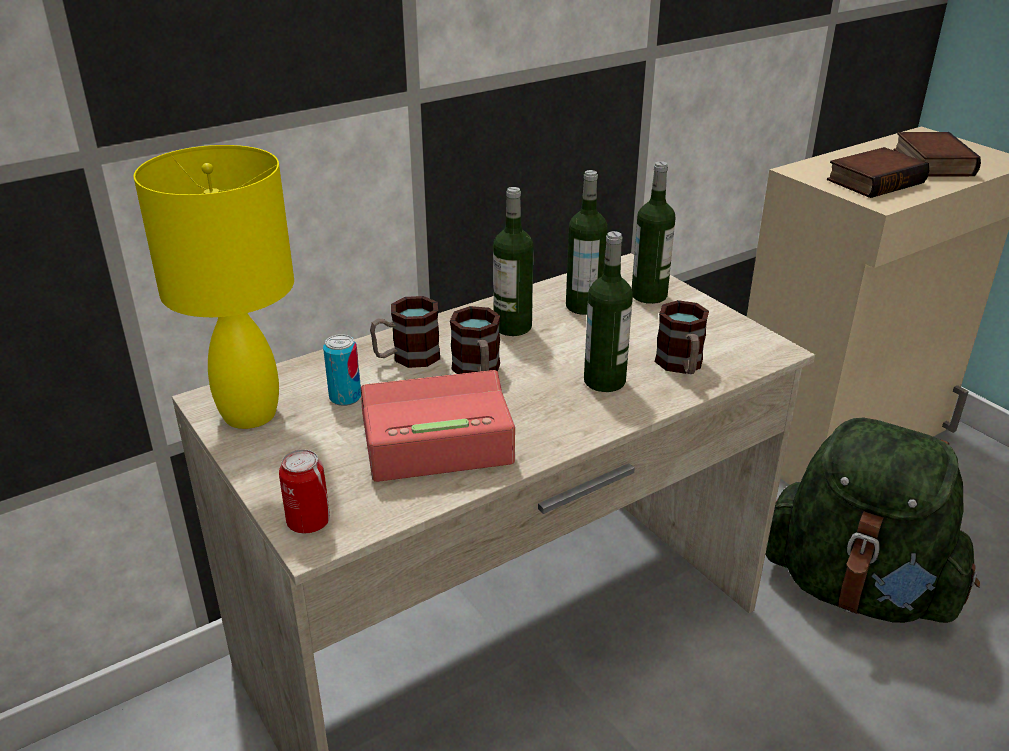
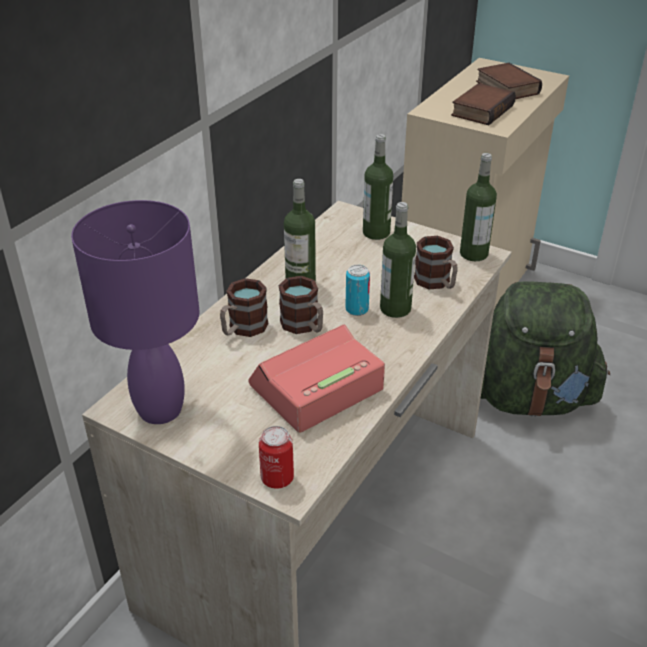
camera: 25 degrees left, 5 degrees up
yellow table lamp [134,145,294,429] -> purple table lamp [71,200,199,424]
can [323,334,361,406] -> can moved to [345,265,370,316]
bottle [566,170,608,315] -> bottle moved to [460,153,497,261]

